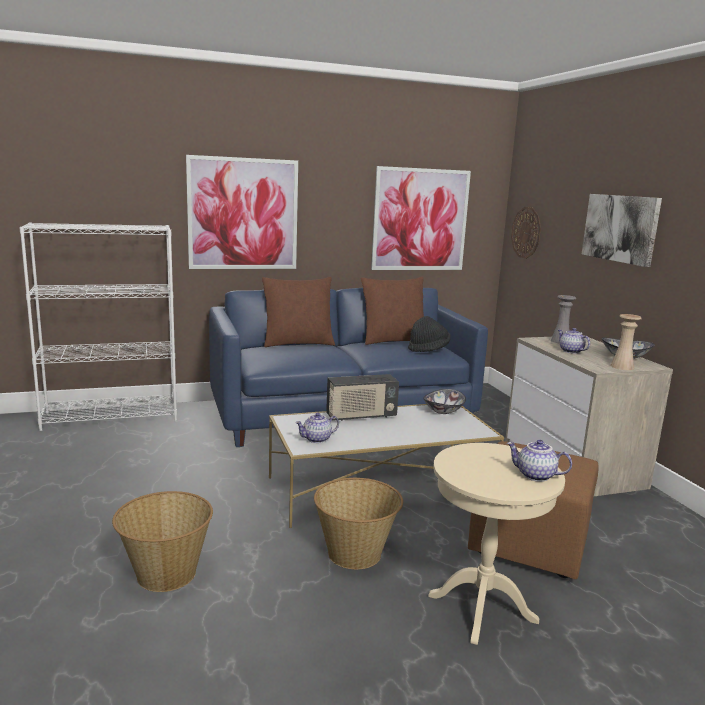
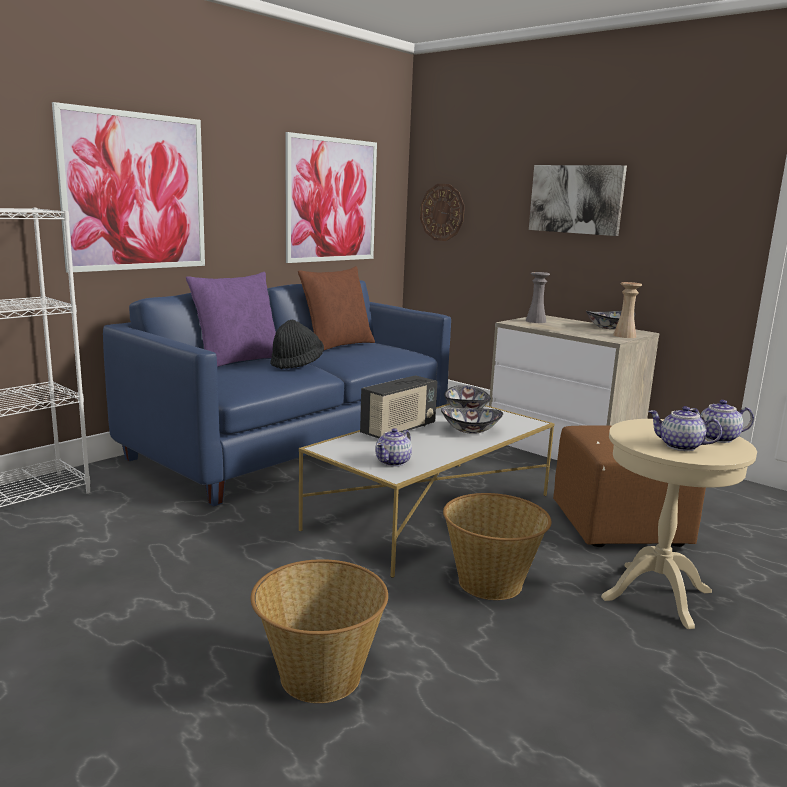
camera: 30 degrees left, 0 degrees up
brown pillow [262,277,335,347] -> purple pillow [186,272,276,367]
black hat [408,316,450,352] -> black hat moved to [271,320,324,369]
teapot [558,328,590,354] -> teapot moved to [648,406,722,451]
none -> bowl [441,407,503,434]

